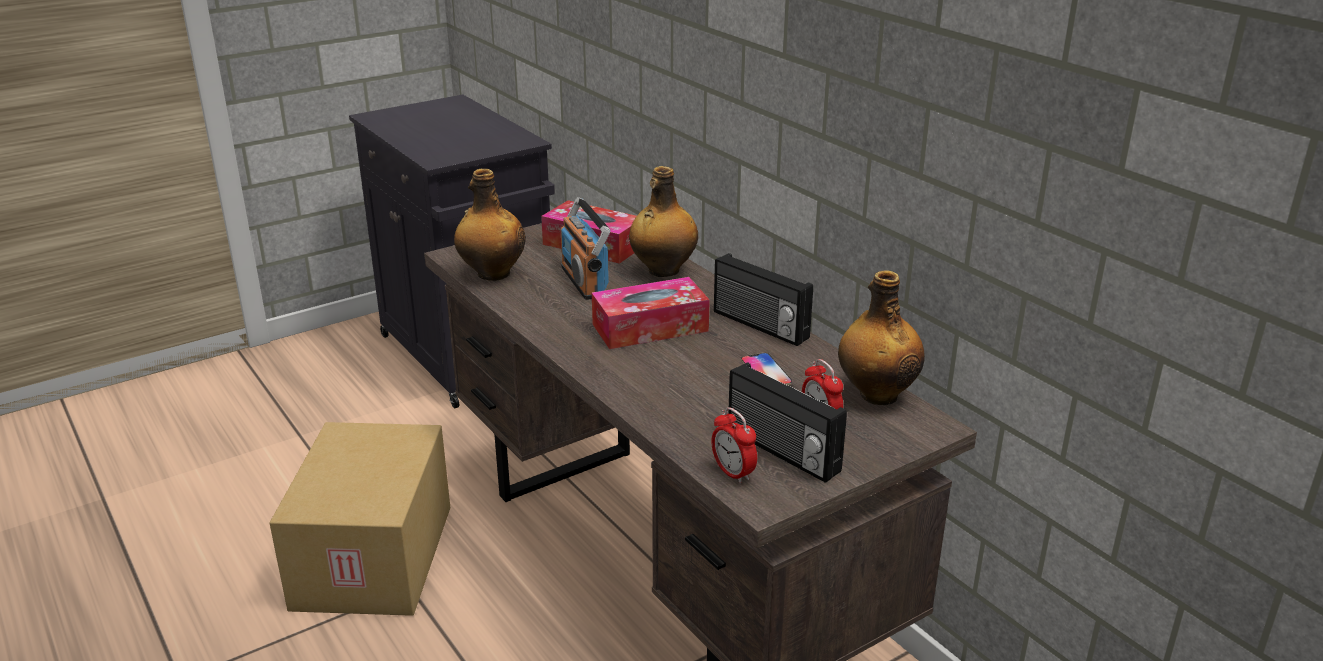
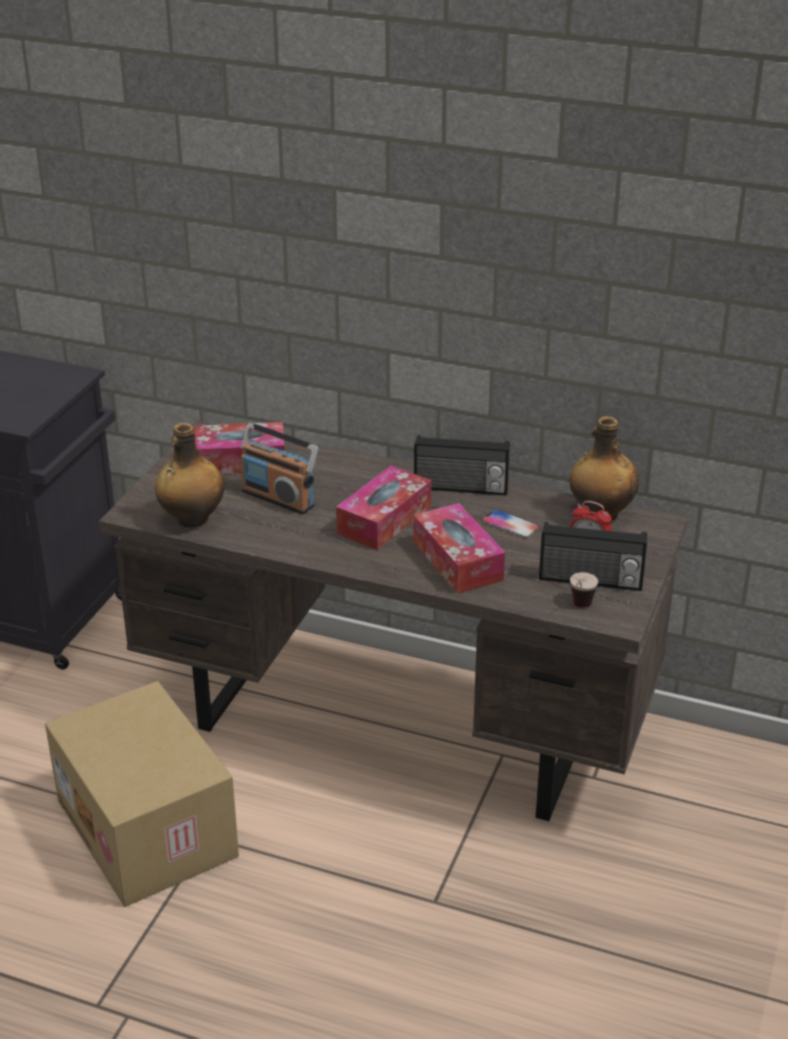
camera: 35 degrees left, 5 degrees up
bottle [629,166,698,277] -> none
alarm clock [711,407,757,484] -> cup [570,572,598,608]
none -> tissue box [413,503,505,594]

